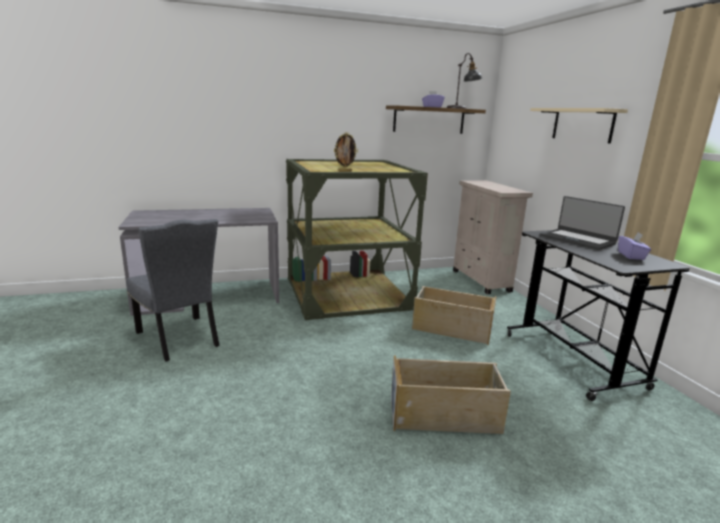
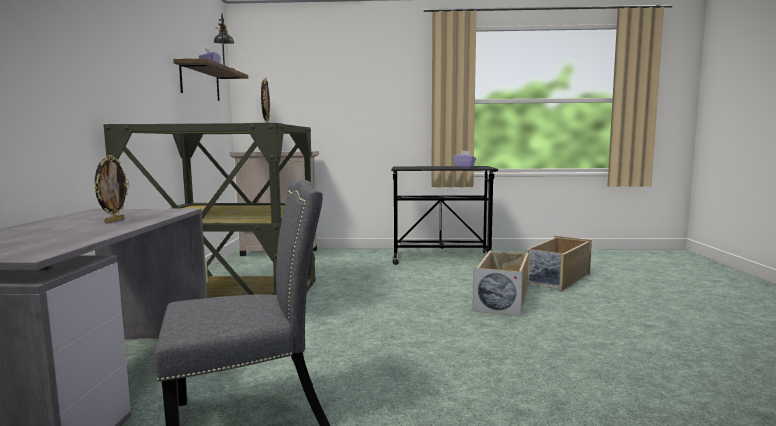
camera: 70 degrees left, 10 degrees down
beige storage box [412,286,497,345] -> beige storage box moved to [526,236,592,291]
beige shelf [530,108,628,143] -> none
laptop [540,196,625,250] -> none
none -> picture frame [94,155,129,223]

